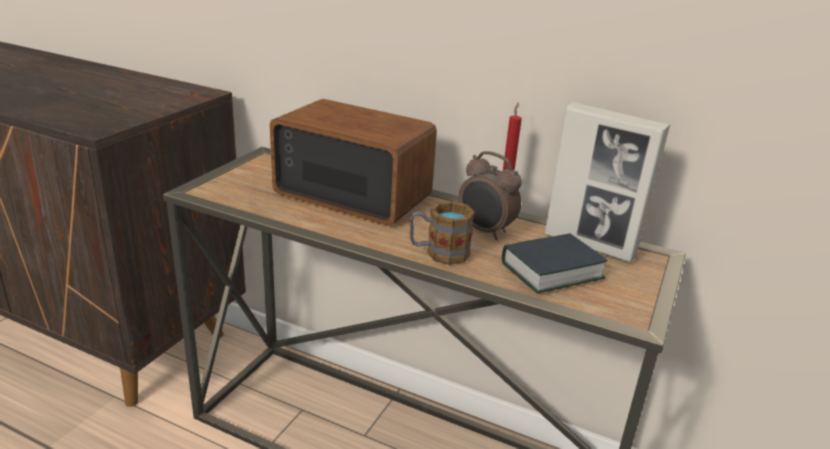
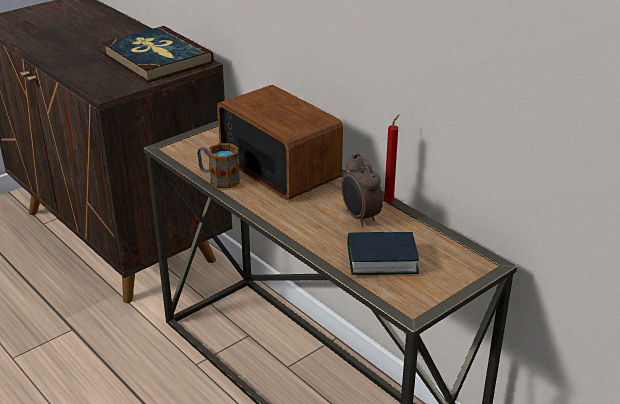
camera: 25 degrees right, 5 degrees up
mug [409,201,475,265] -> mug moved to [197,143,240,188]
picture frame [545,102,670,262] -> none
none -> book [102,26,214,83]

